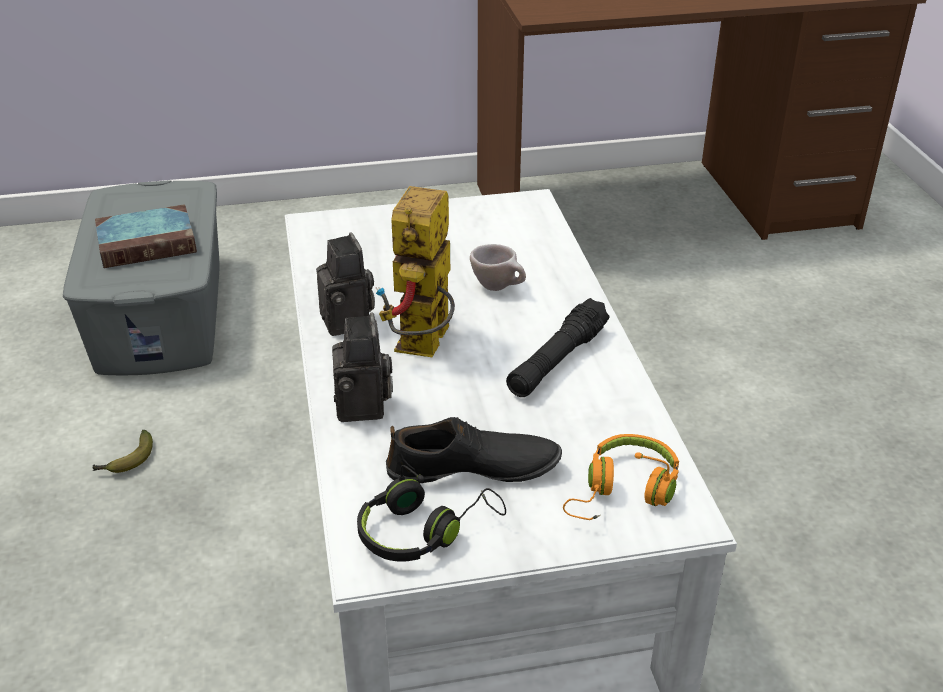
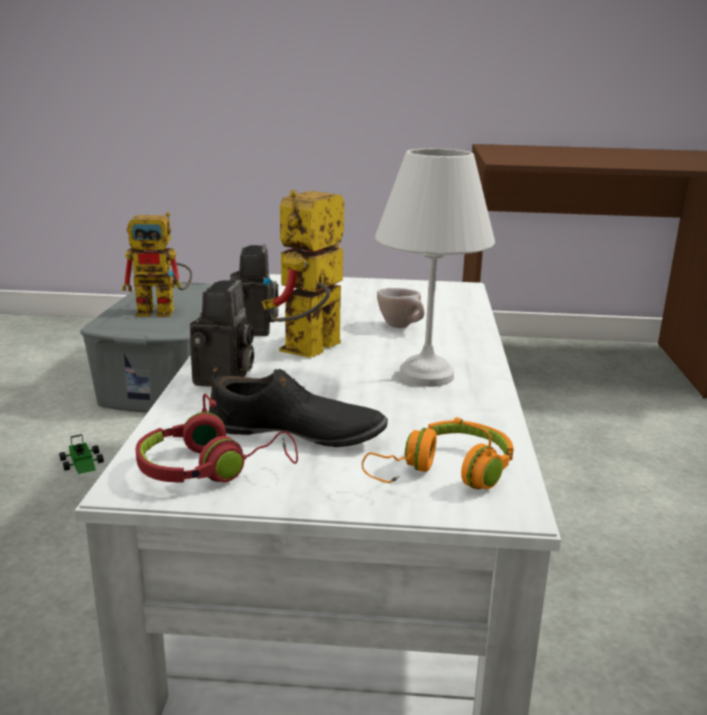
camera: 15 degrees right, 15 degrees down
banana [93,430,153,473] -> toy car [59,434,104,474]
book [95,204,197,268] -> toy robot [122,212,192,317]
black headphones [357,465,506,562] -> red headphones [136,394,298,483]
black flashlight [506,298,610,397] -> white table lamp [375,148,495,387]

